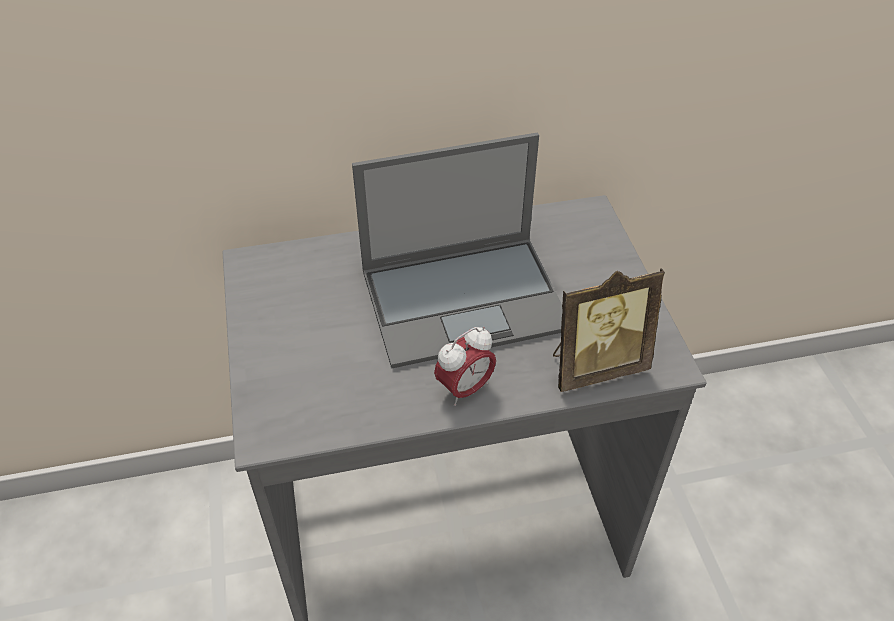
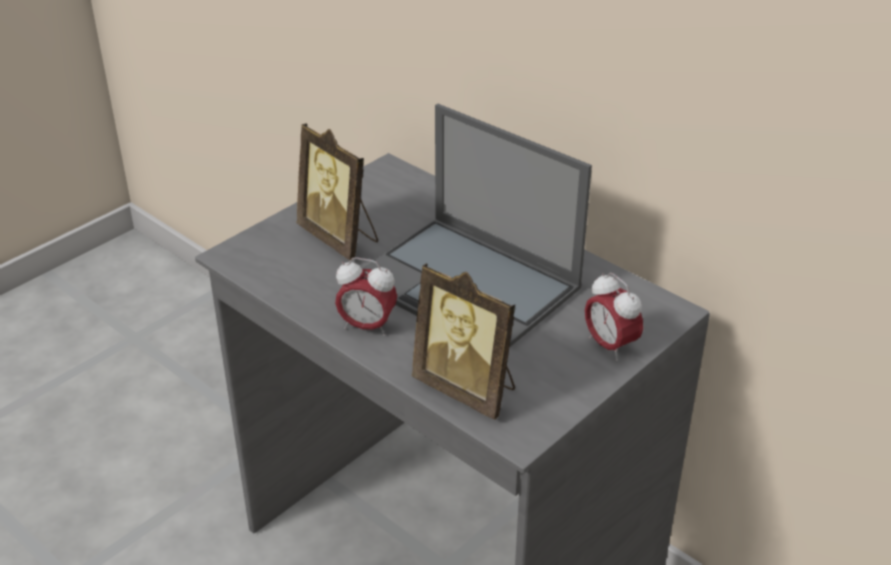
camera: 55 degrees right, 10 degrees down
none -> picture frame [296,123,378,260]
none -> alarm clock [585,272,643,361]

